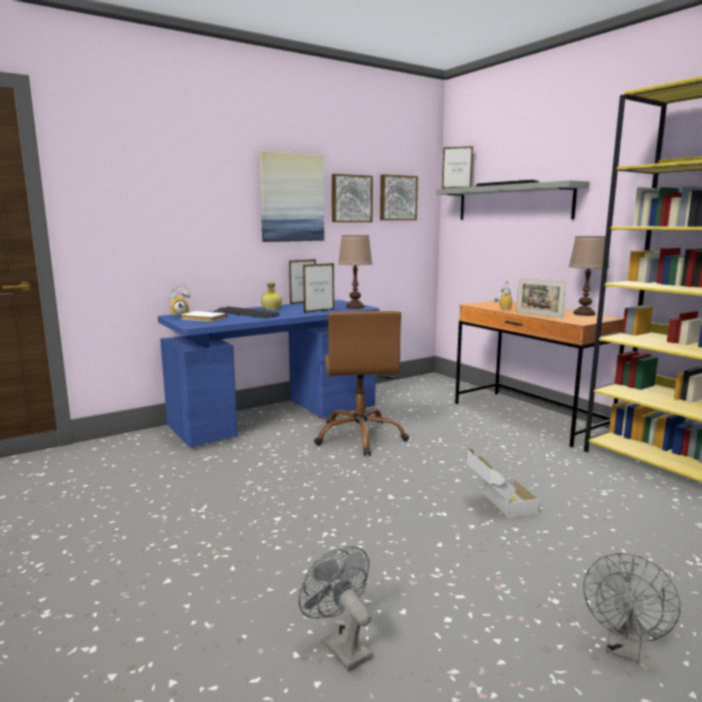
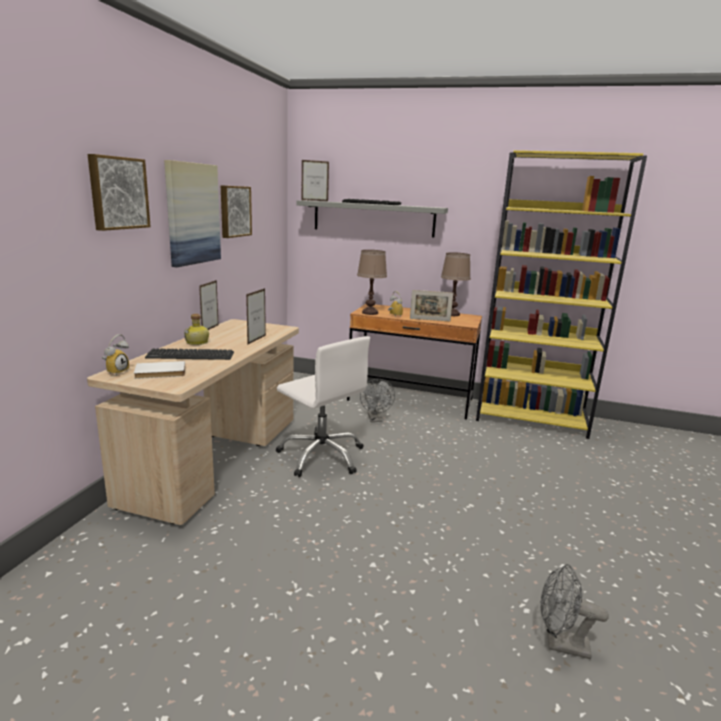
camera: 40 degrees left, 5 degrees up
blue desk [158,300,379,447] -> beige desk [87,319,299,525]
brown office chair [314,311,409,456] -> white office chair [276,336,370,477]
brown table lamp [338,235,373,309] -> brown table lamp moved to [357,250,387,315]
picture [380,174,418,220] -> picture moved to [88,154,151,231]
cardboard box [466,449,539,518] -> none
grey fan [583,553,681,663] -> grey fan moved to [360,379,395,422]

